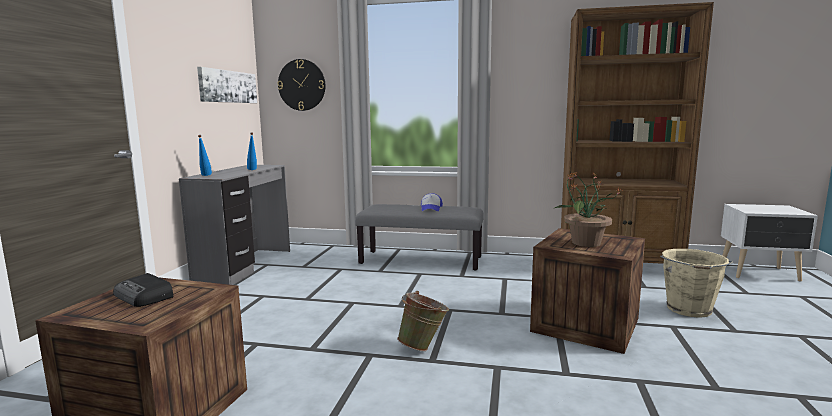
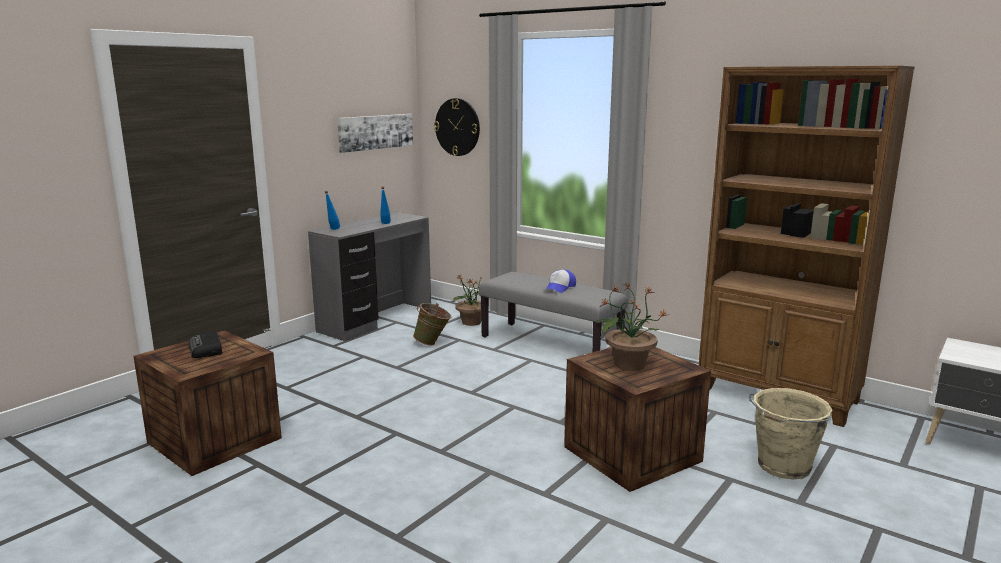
camera: 25 degrees right, 5 degrees up
green bucket [397,291,449,351] -> green bucket moved to [413,303,451,345]
none -> potted plant [453,275,492,326]

